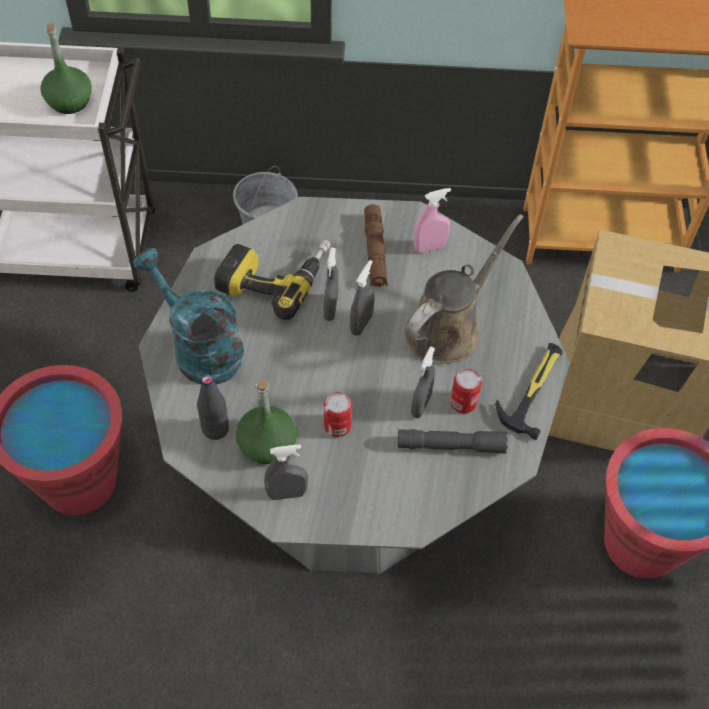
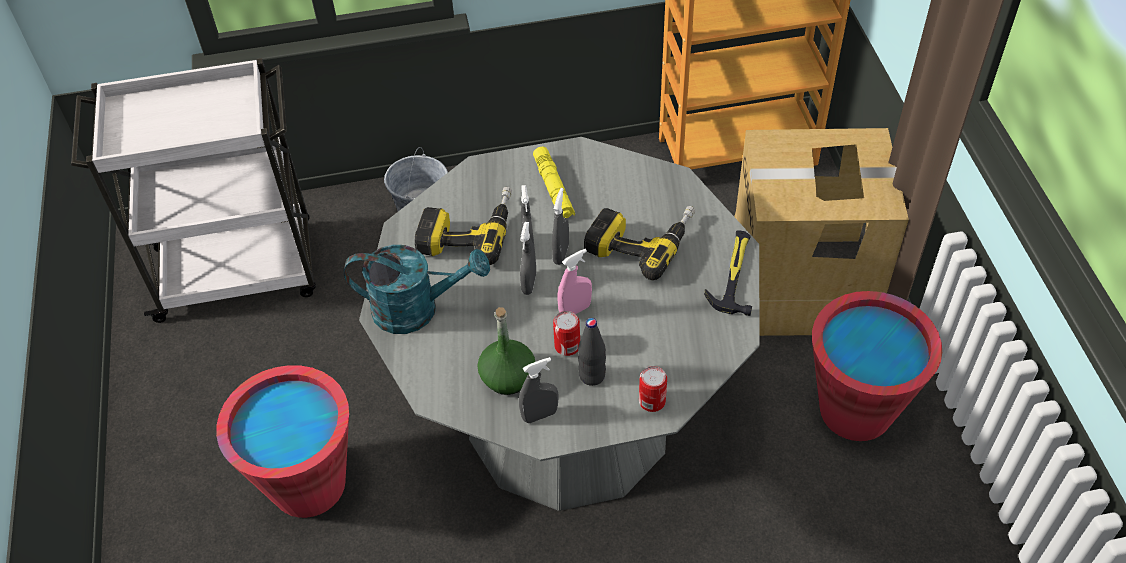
camera: 10 degrees left, 5 degrees down
green bottle [40,23,92,114] -> none
turquoise watering can [133,248,244,385] -> turquoise watering can turned 150 degrees clockwise [344,245,490,334]
black bottle [197,375,229,440] -> black bottle moved to [578,318,606,386]
brown flashlight [364,204,388,287] -> yellow flashlight [533,146,575,218]
grey flashlight [398,429,508,454] -> none
brown watering can [405,214,524,364] -> power drill [584,206,696,280]
grey spray bottle [411,346,435,418] -> grey spray bottle moved to [520,222,536,295]
pink spray bottle [414,188,451,253] -> pink spray bottle moved to [557,249,592,314]
can [450,368,482,413] -> can moved to [639,366,667,412]

